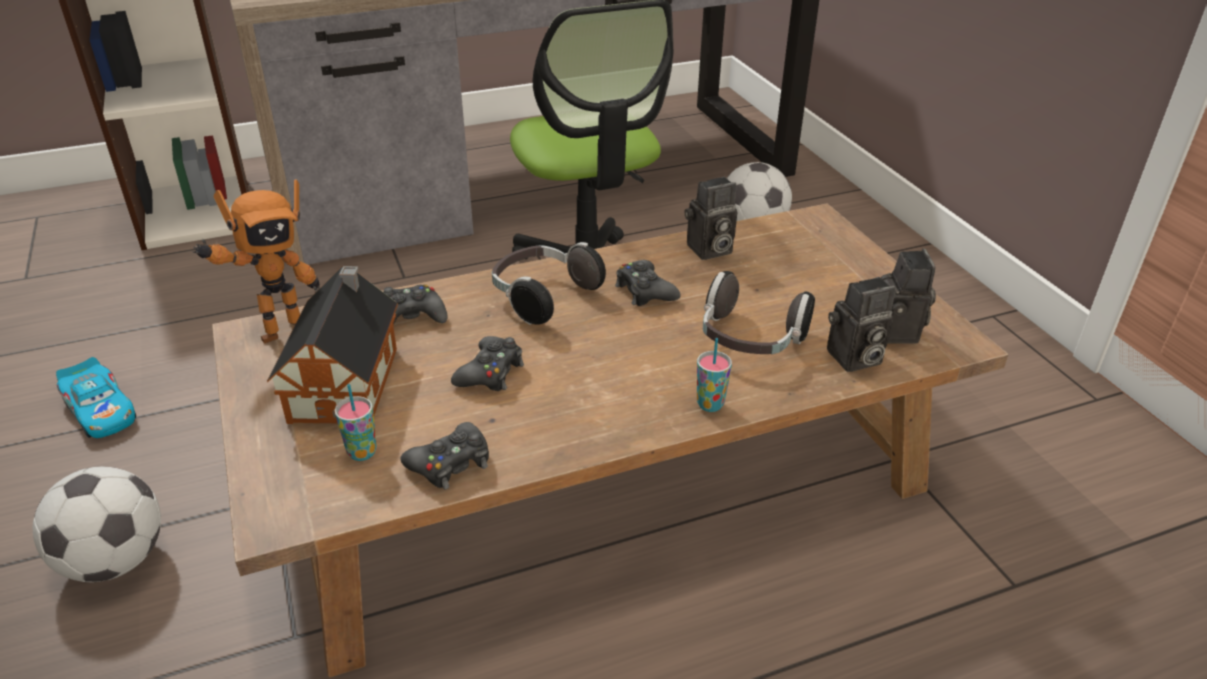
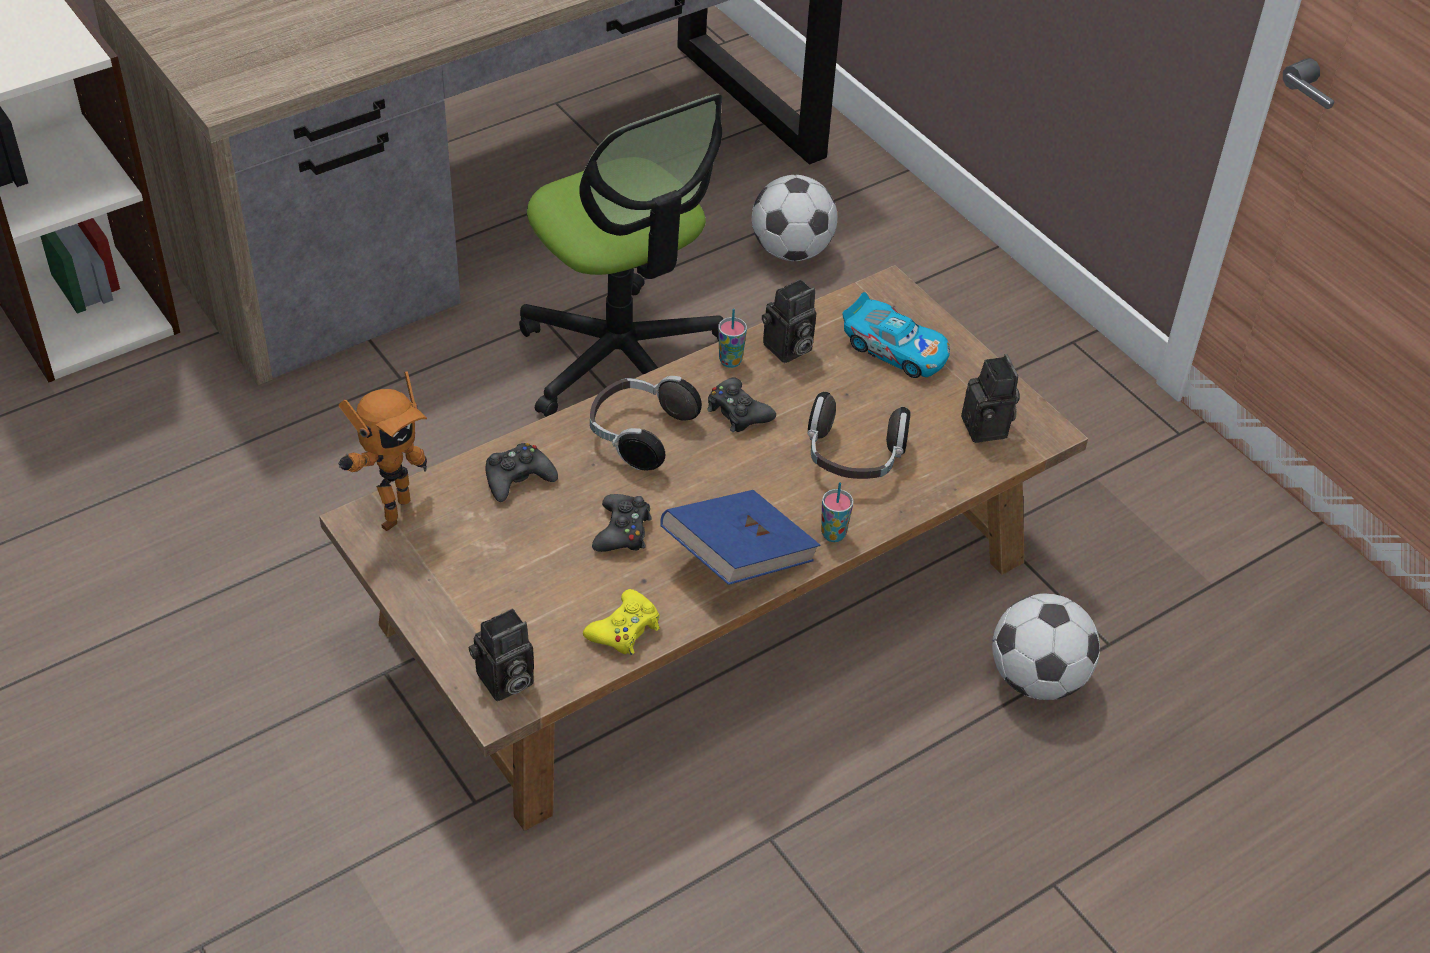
camera: 15 degrees left, 10 degrees up
football [33,467,161,582] -> football moved to [992,594,1100,700]
toy car [56,357,136,438] -> toy car moved to [842,292,950,378]
toy house [267,266,398,424] -> none
cup [334,384,377,461] -> cup moved to [718,309,747,368]
black game controller [400,422,489,489] -> yellow game controller [583,589,660,655]
camera [827,277,896,372] -> camera moved to [468,608,534,701]
none -> blue book [660,490,820,585]

